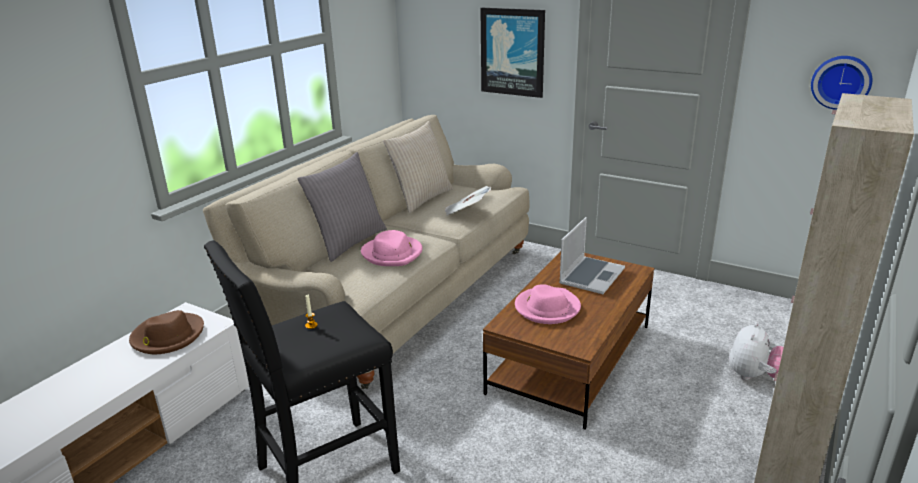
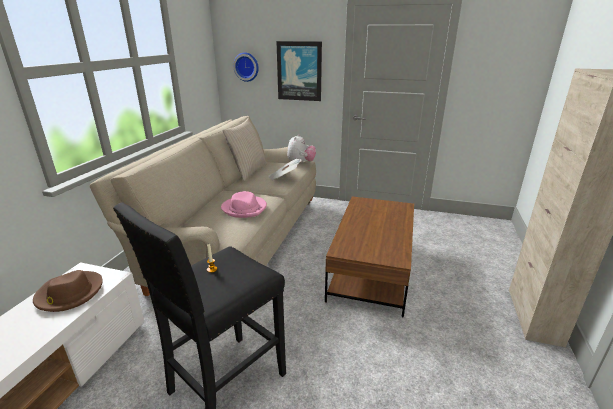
camera: 15 degrees left, 0 degrees up
grey pillow [298,152,387,262] -> none
pink hat [515,284,581,324] -> none
laptop [559,217,625,294] -> none
plush toy [729,322,784,380] -> plush toy moved to [287,134,316,164]
wall clock [811,56,872,110] -> wall clock moved to [233,52,259,82]

